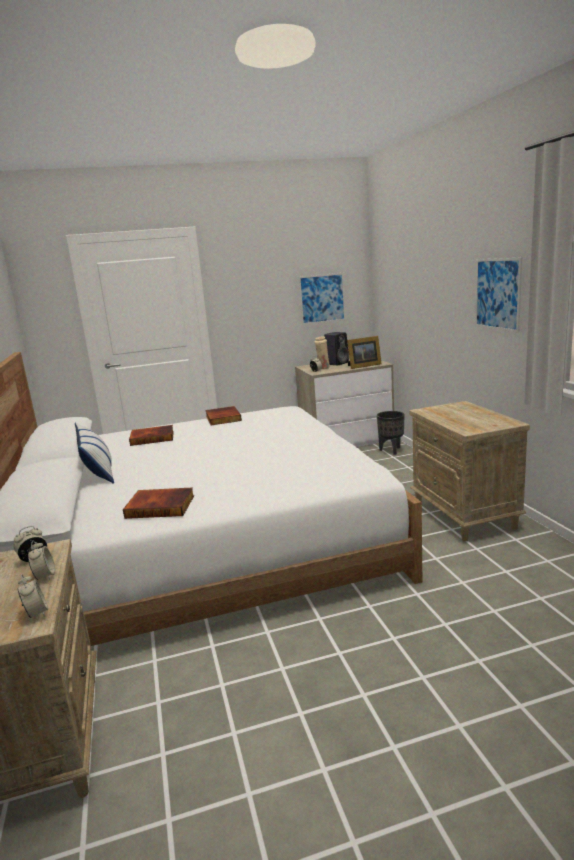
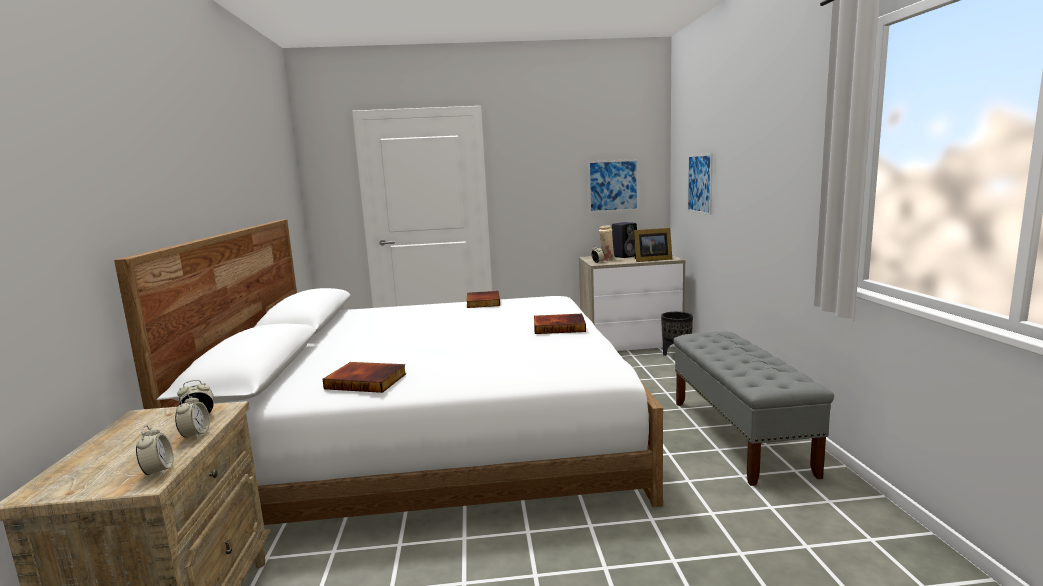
camera: 10 degrees right, 5 degrees down
pillow [75,423,114,484] -> none
book [129,425,174,446] -> book moved to [534,314,586,334]
beige nightstand [409,401,530,542] -> grey bench [673,332,834,486]
picture [475,257,522,332] -> picture moved to [687,153,713,215]

